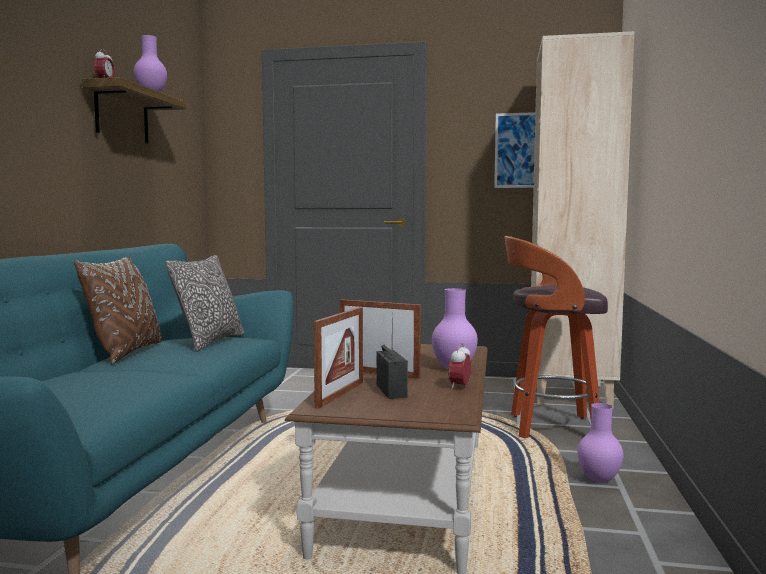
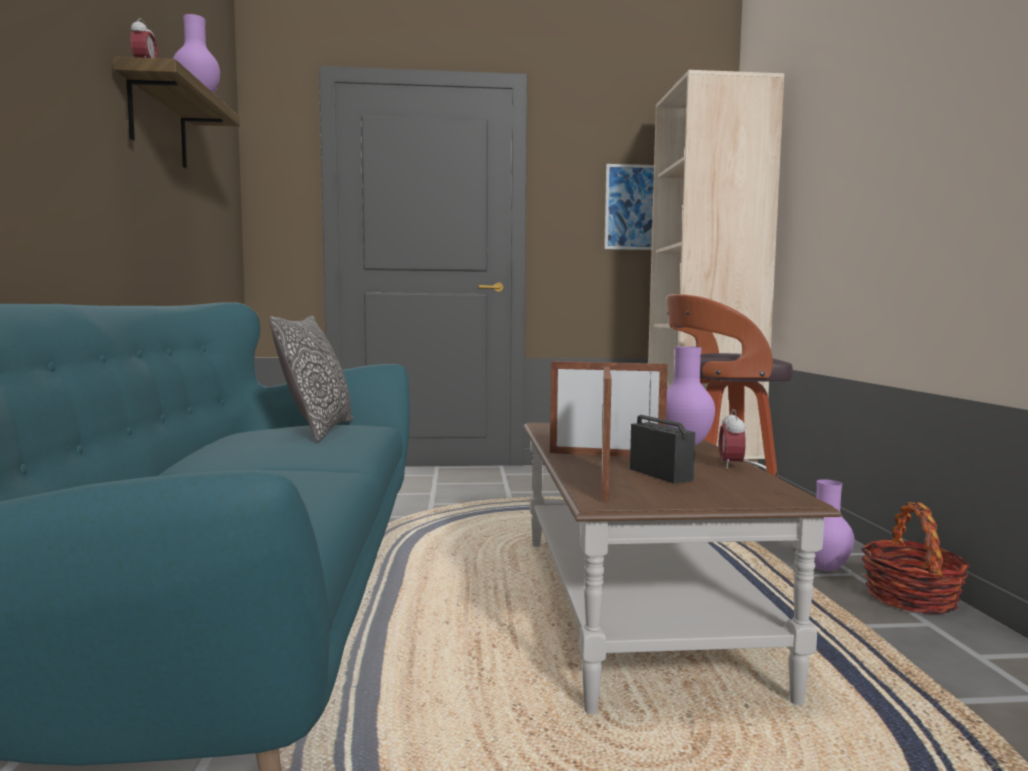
camera: 15 degrees left, 0 degrees up
brown pillow [74,256,162,364] -> none
none -> basket [861,502,971,614]

